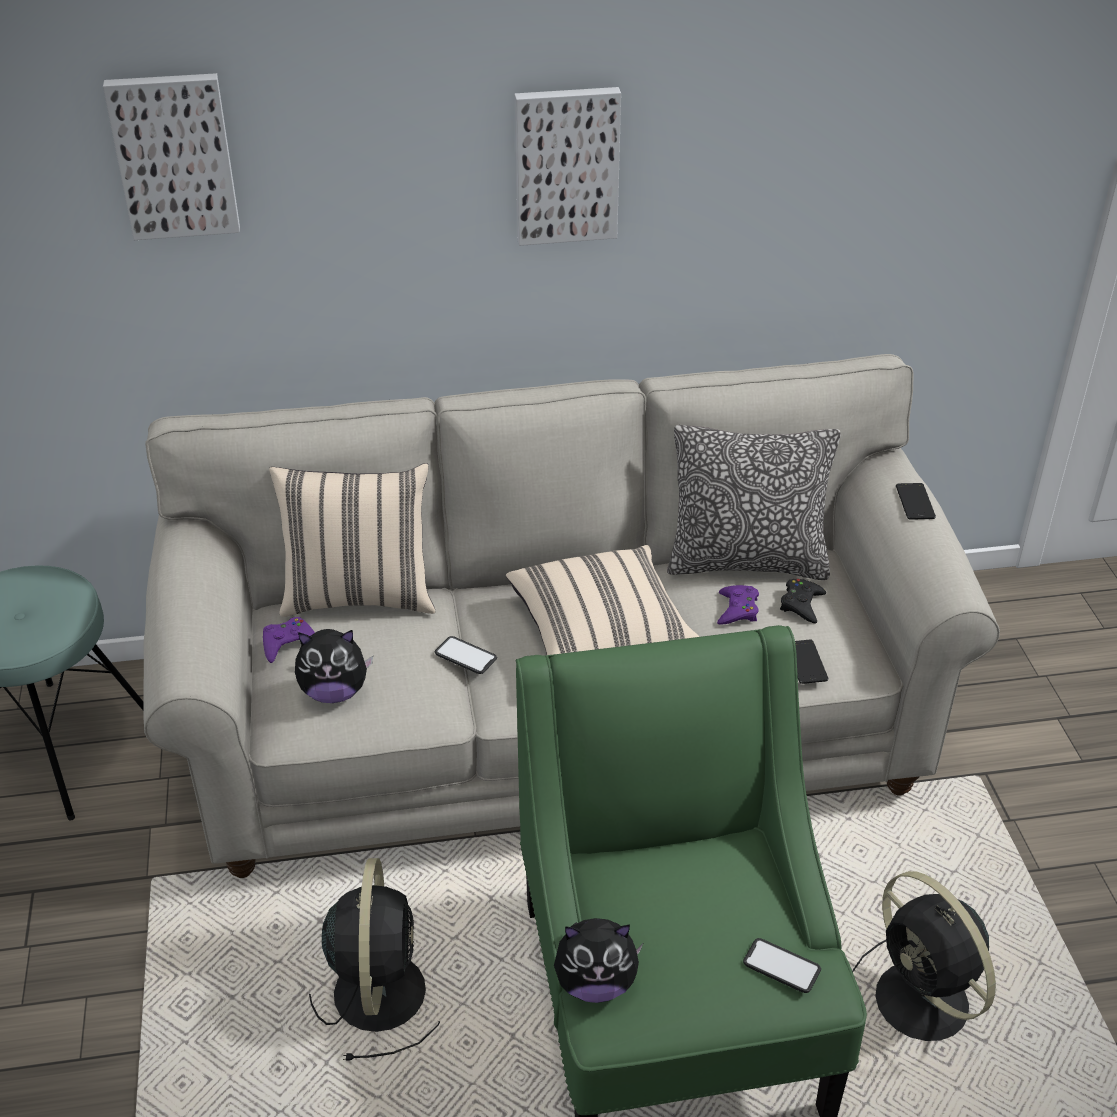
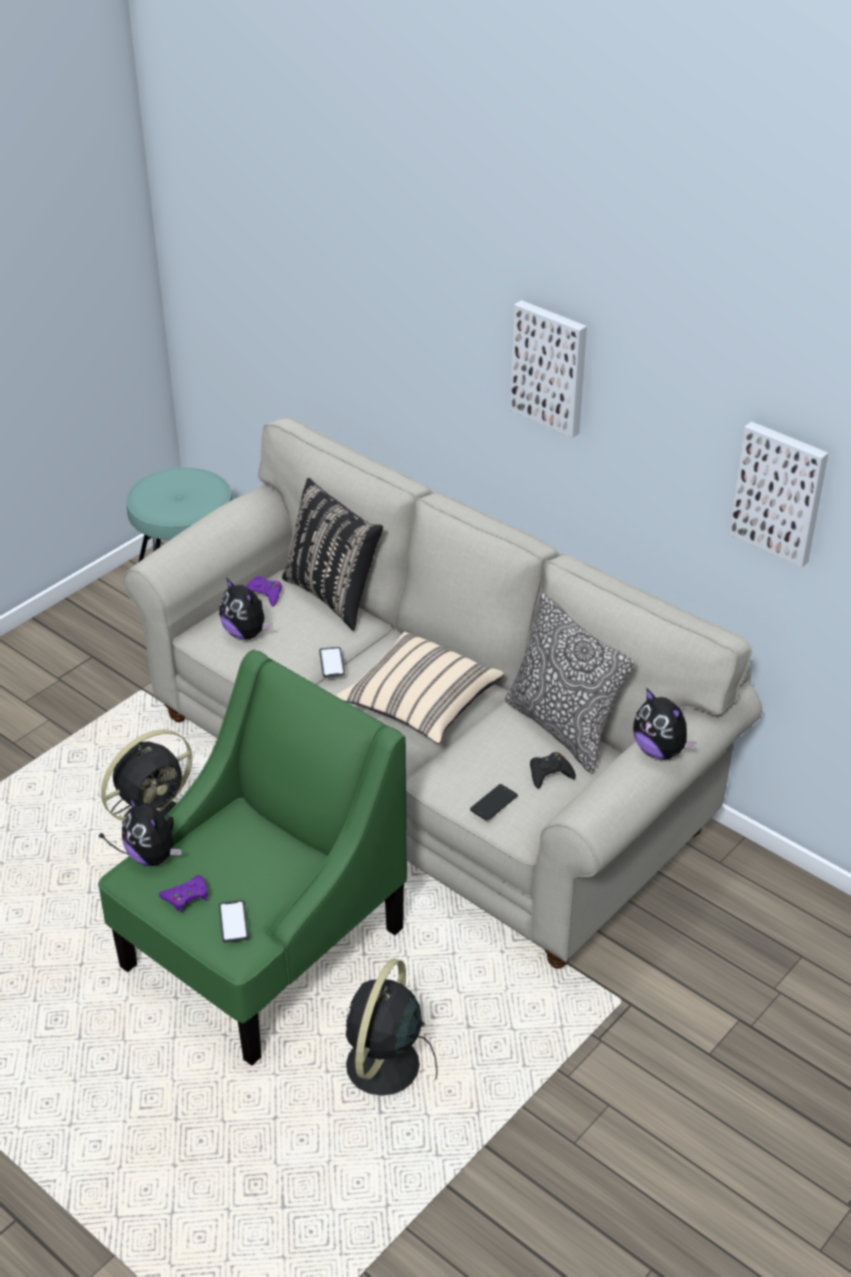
camera: 50 degrees right, 0 degrees up
picture [103,73,240,240] -> picture moved to [729,421,828,567]
beige pillow [269,463,436,617] -> black pillow [282,478,383,631]
purple game controller [717,585,759,625] -> purple game controller moved to [158,875,208,913]
phone [896,483,936,520] -> plush toy [633,689,697,760]

